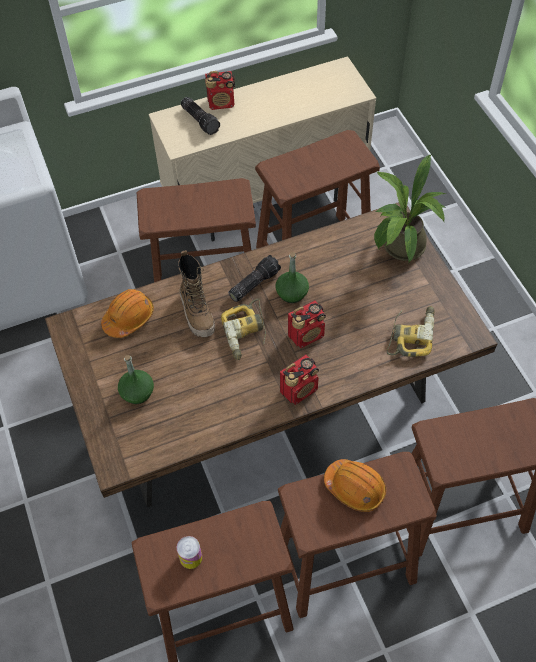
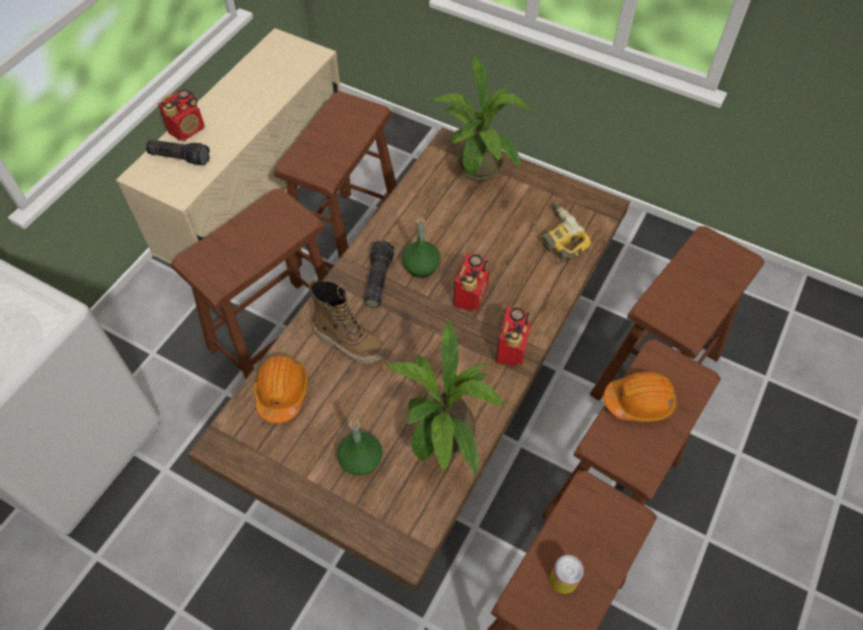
camera: 40 degrees left, 0 degrees up
power drill [221,298,266,360] -> none
none -> potted plant [385,319,504,476]

